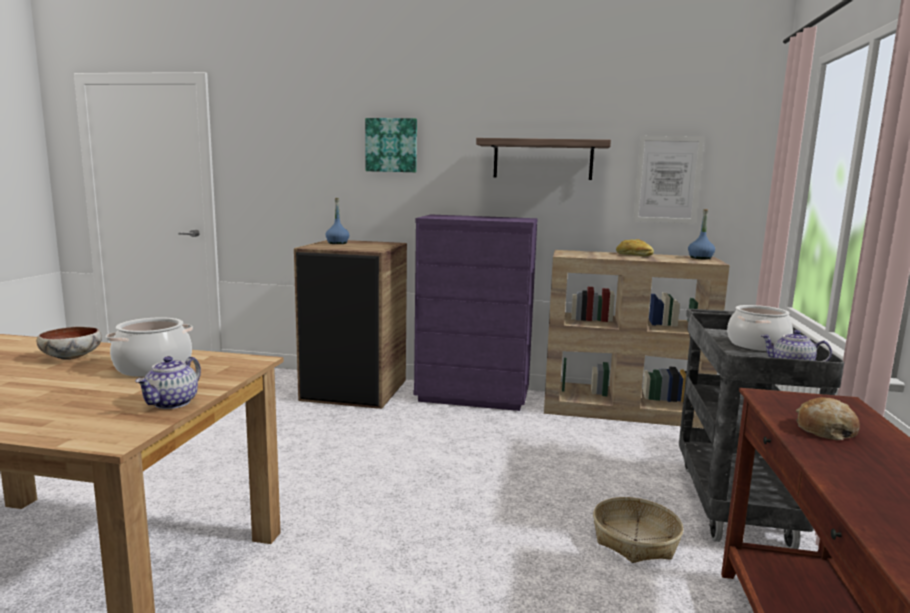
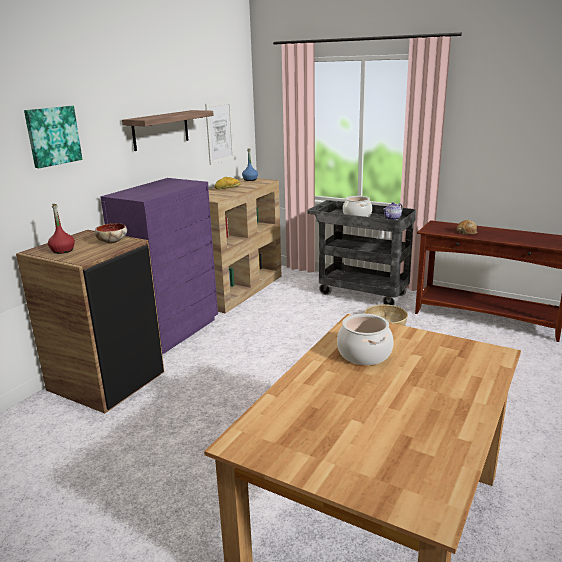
camera: 70 degrees left, 10 degrees up
bowl [37,326,102,360] -> bowl moved to [95,223,127,244]
teapot [135,356,201,409] -> none
blue bottle [326,198,349,244] -> red bottle [48,204,75,254]

